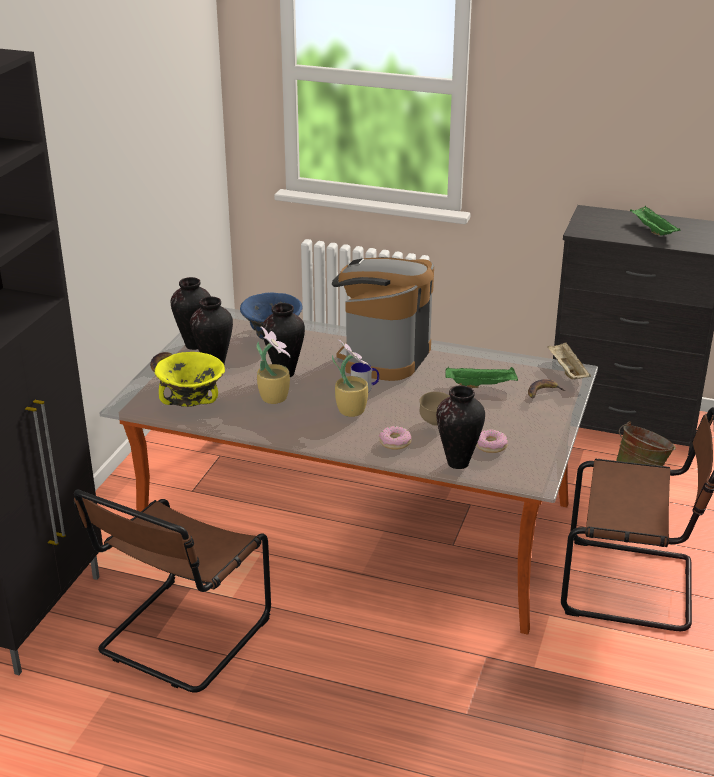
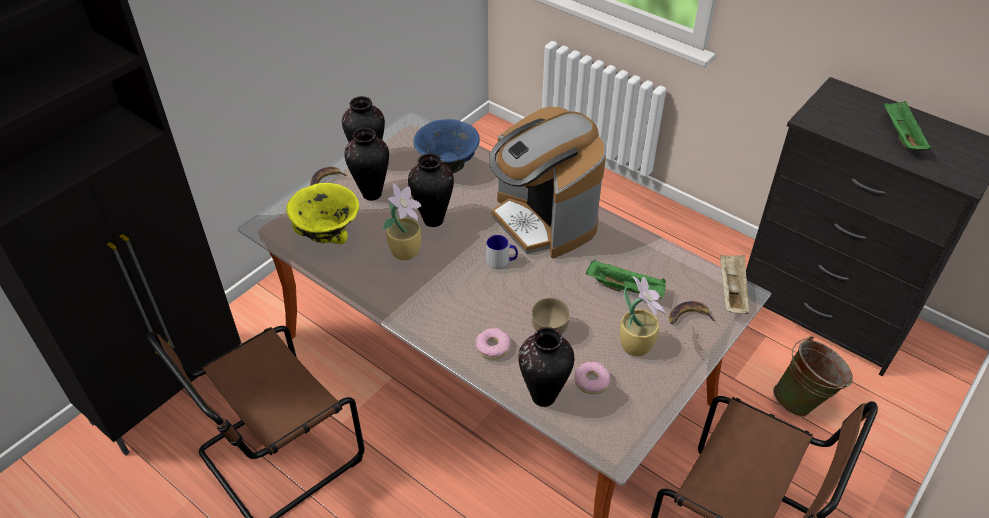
camera: 20 degrees right, 15 degrees up
coffee machine [332,257,434,381] -> coffee machine turned 75 degrees counterclockwise [489,107,607,258]
potted plant [332,340,371,417] -> potted plant moved to [620,276,665,356]

